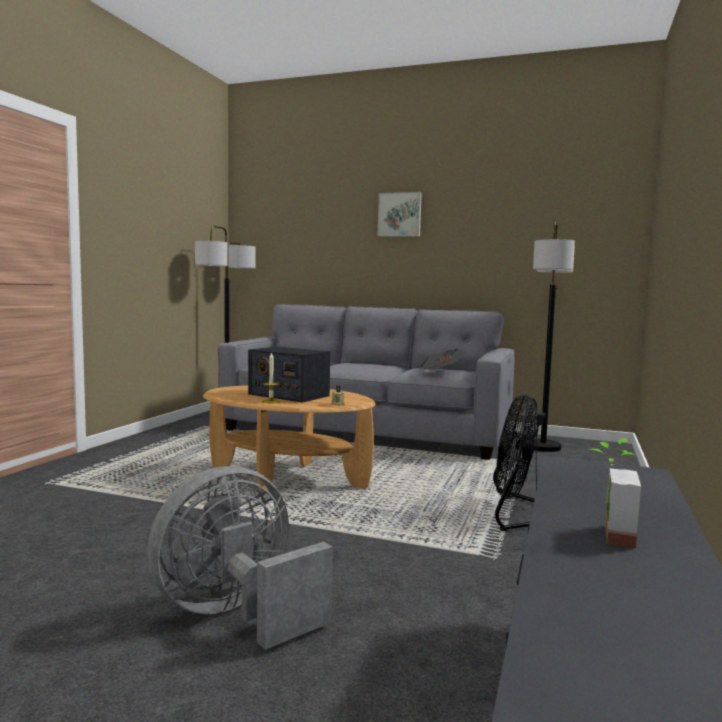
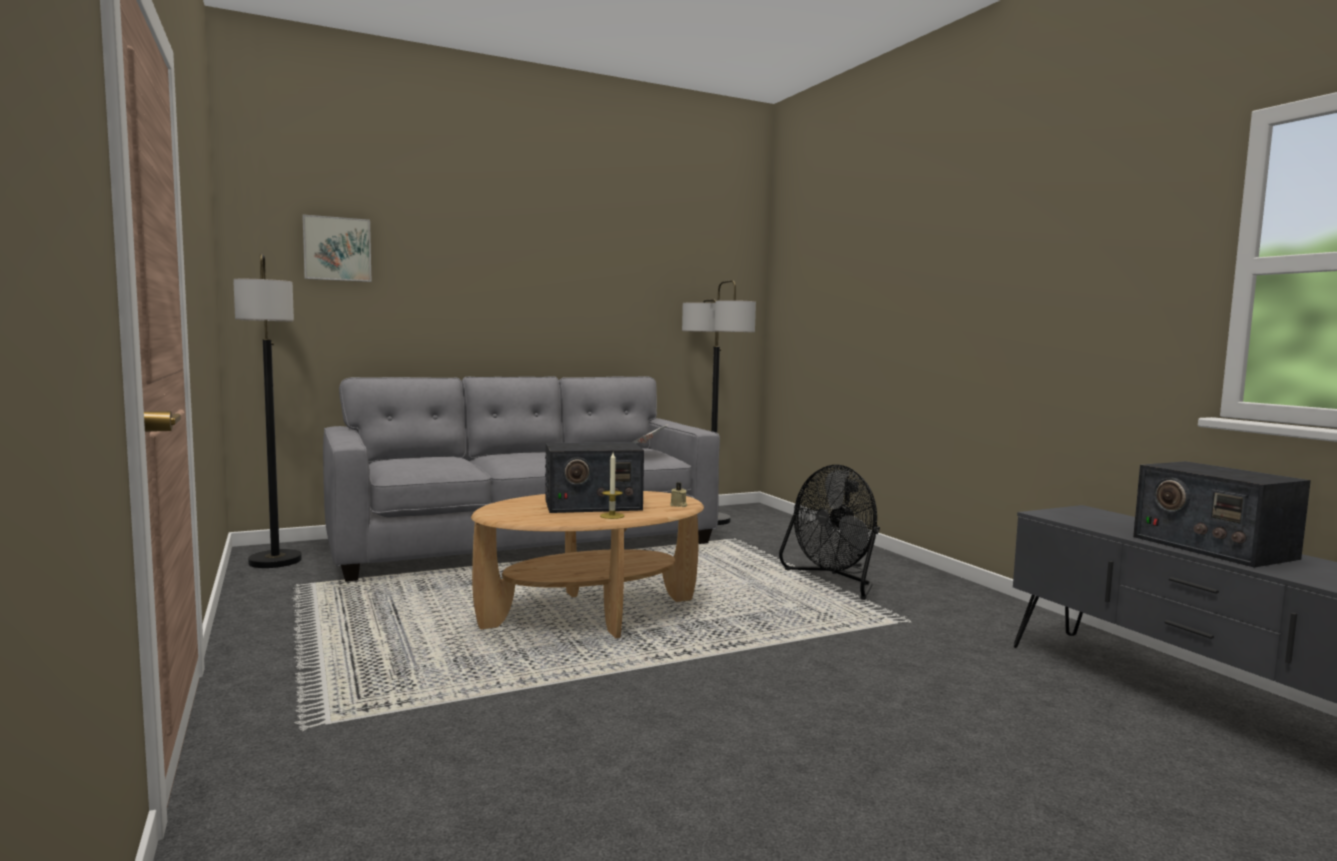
camera: 45 degrees left, 0 degrees up
grey fan [148,466,333,650] -> none
picture [378,192,422,237] -> picture moved to [302,214,372,282]
potted plant [590,439,641,548] -> radio [1133,461,1311,568]

